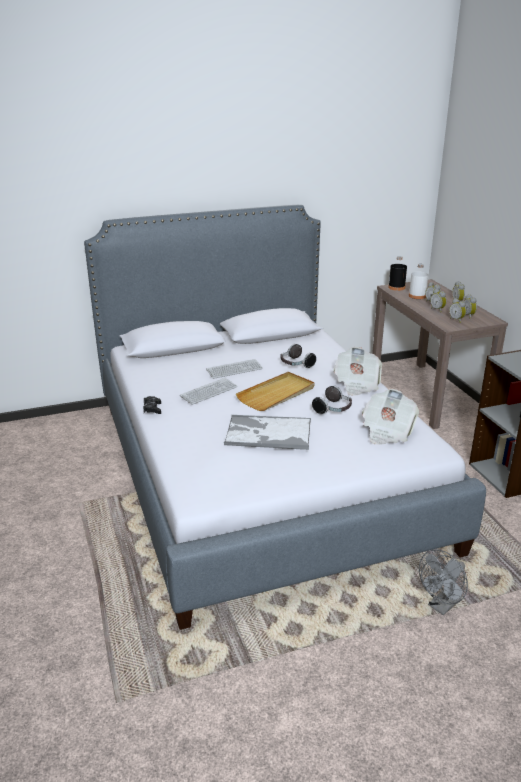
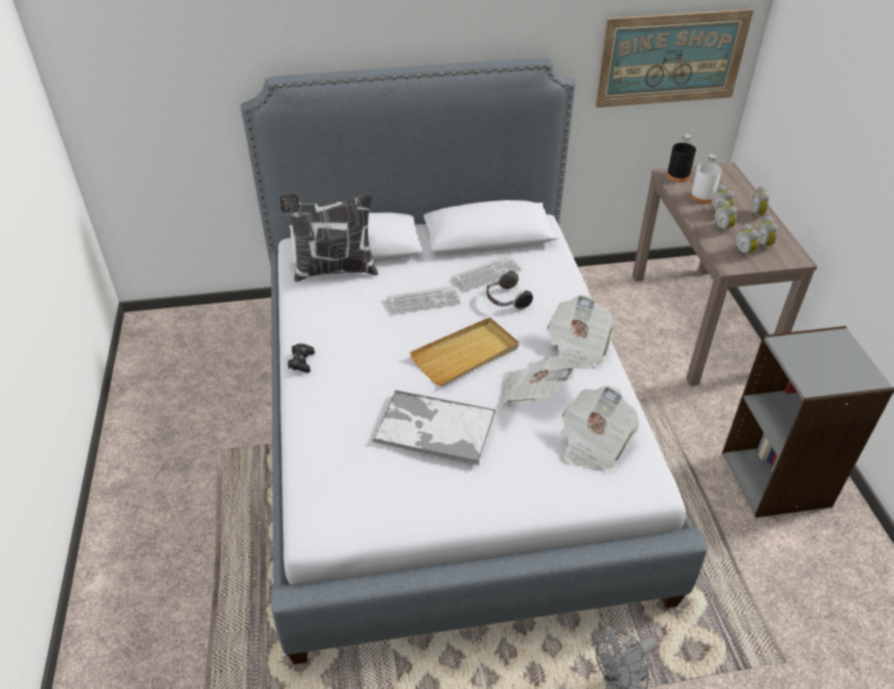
camera: 10 degrees right, 15 degrees up
keyboard [180,378,237,405] -> keyboard moved to [452,255,522,292]
headphones [312,386,352,415] -> newspaper [502,356,574,403]
none -> pillow [280,193,378,282]
none -> picture [595,9,754,108]

